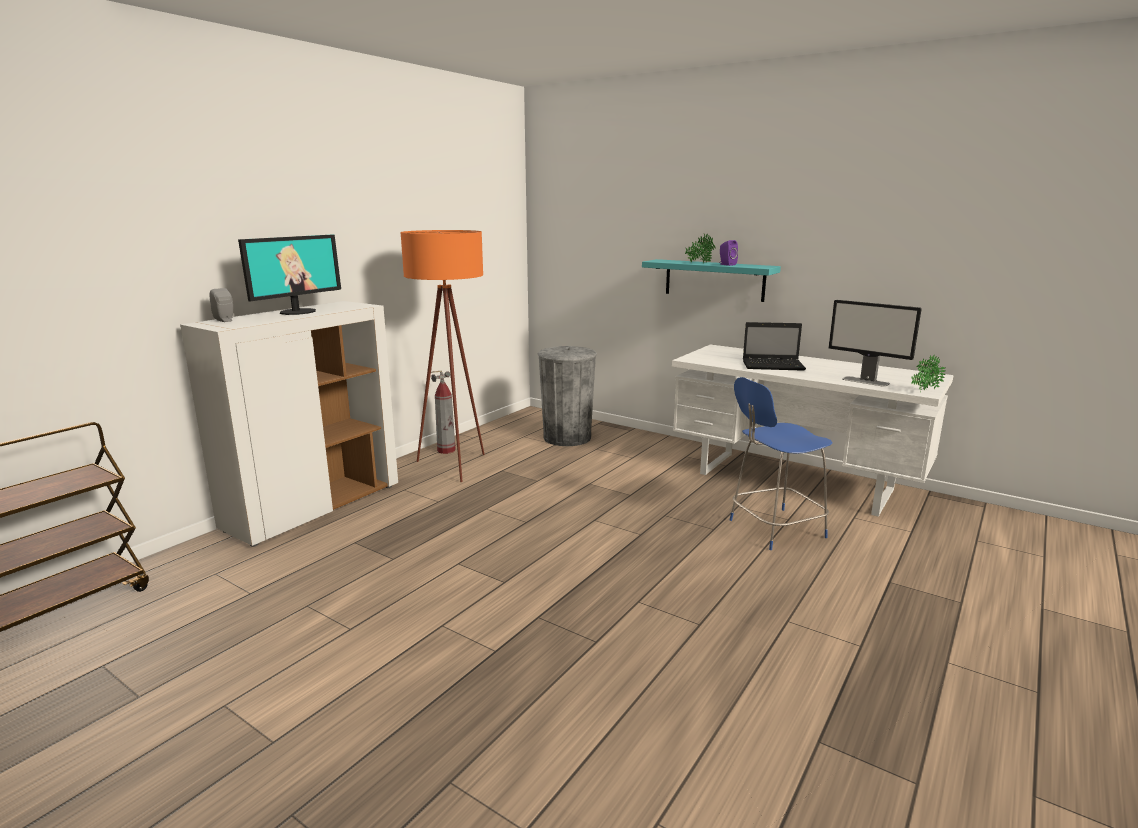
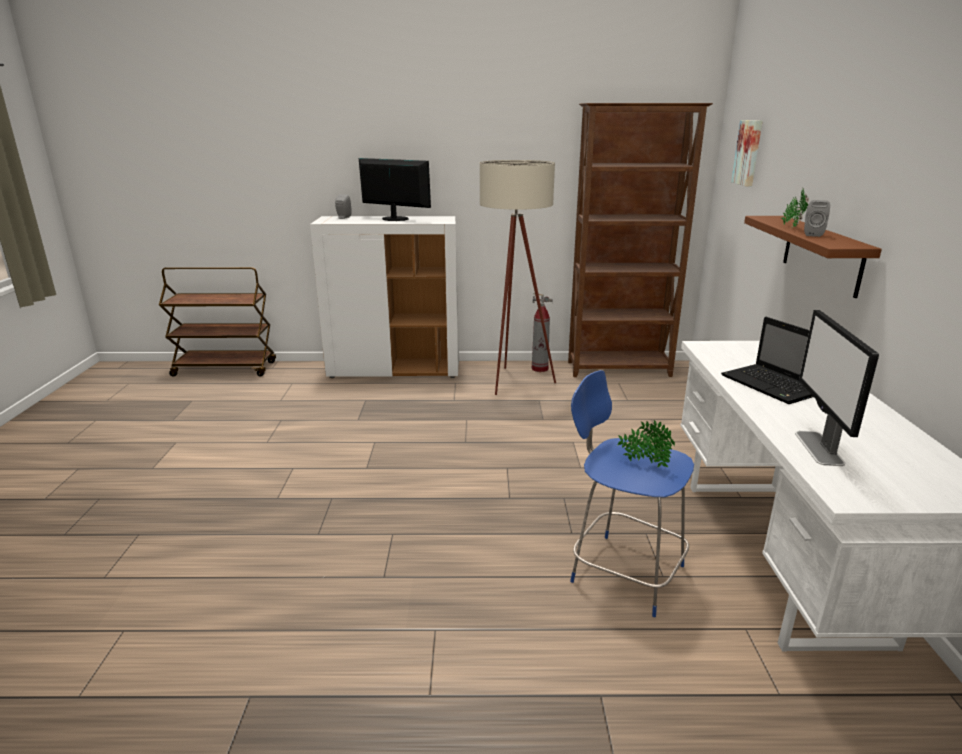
camera: 55 degrees right, 5 degrees up
monitor [238,234,341,315] -> monitor turned 150 degrees counterclockwise [359,158,431,221]
orange floor lamp [401,230,485,482] -> beige floor lamp [480,160,556,395]
grey trash can [538,346,597,446] -> none
turquoise shelf [642,259,781,302] -> brown shelf [744,216,882,298]
purple speaker [719,240,738,266] -> grey speaker [804,200,830,237]
potted plant [912,355,945,393] -> potted plant moved to [617,420,675,467]
none -> brown bookcase [568,103,713,377]
none -> picture [731,120,763,186]

